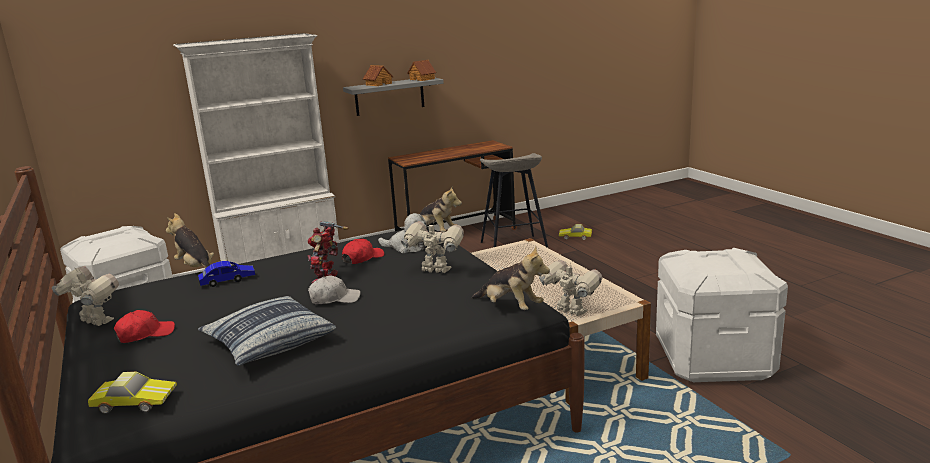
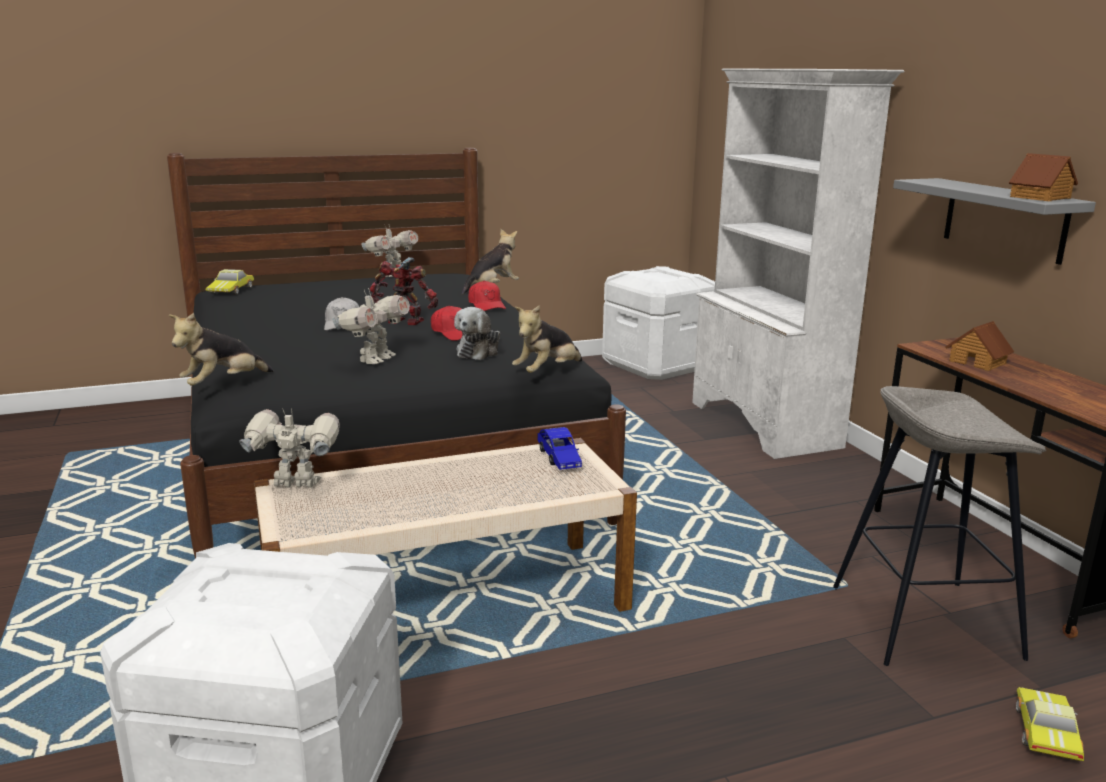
camera: 95 degrees right, 0 degrees up
red cap [114,310,175,343] -> red cap moved to [468,281,506,311]
blue toy car [198,261,256,287] -> blue toy car moved to [537,427,582,470]
pillow [198,296,336,366] -> none
toy house [363,65,393,86] -> toy house moved to [945,321,1014,371]
toy robot [539,260,602,316] -> toy robot turned 135 degrees counterclockwise [239,408,340,488]

